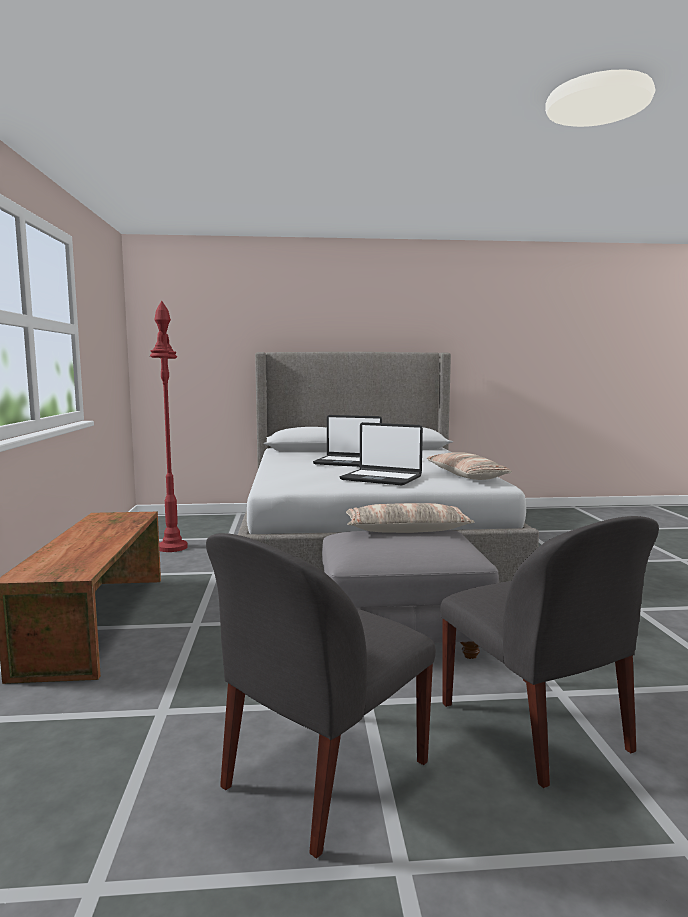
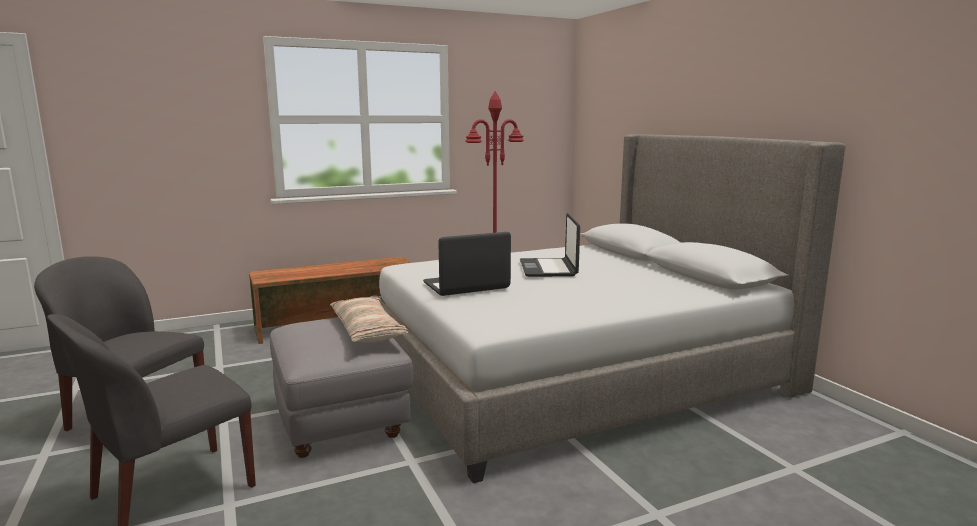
camera: 70 degrees right, 5 degrees up
laptop [340,422,423,485] -> laptop turned 60 degrees clockwise [423,232,511,296]
pillow [427,452,512,480] -> none

